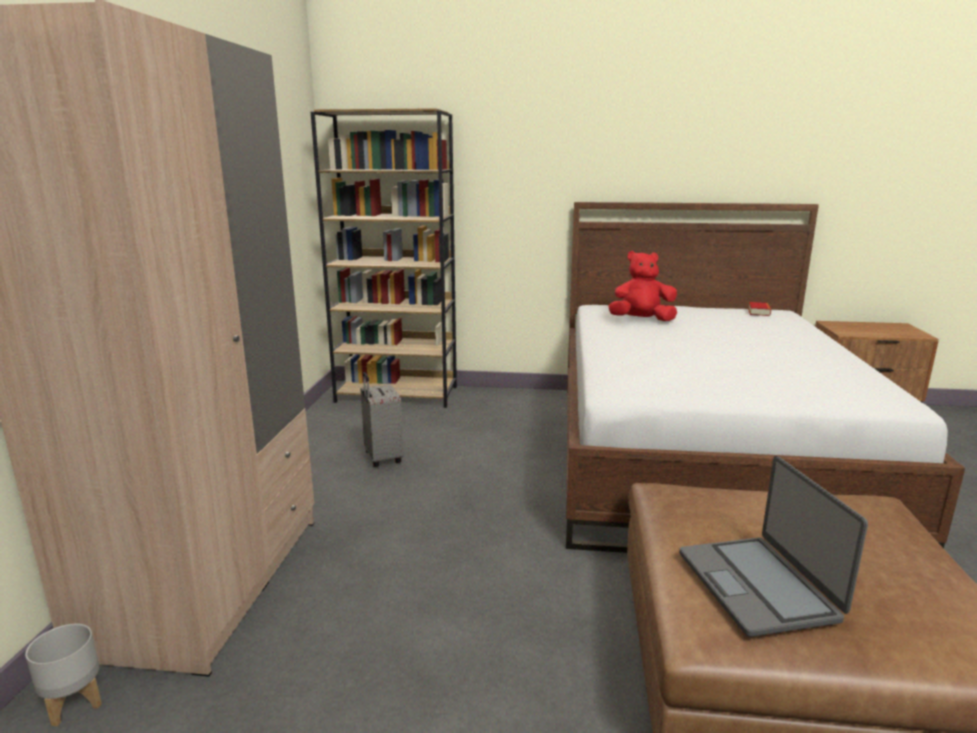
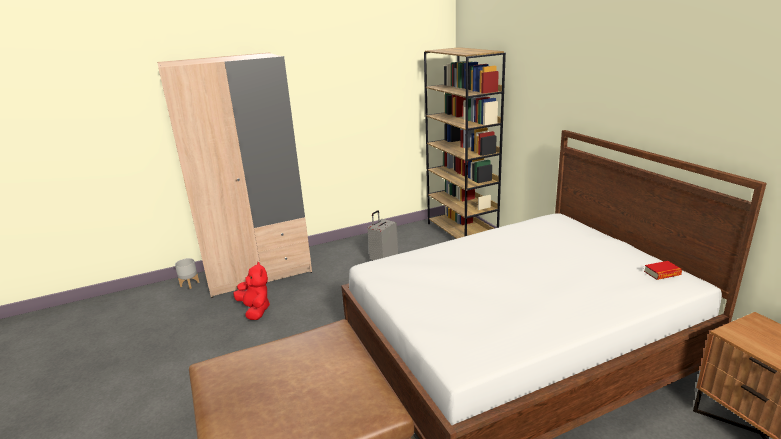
camera: 60 degrees right, 5 degrees up
red plush toy [608,251,677,321] -> red plush toy moved to [233,262,270,320]
laptop [679,456,868,637] -> none

